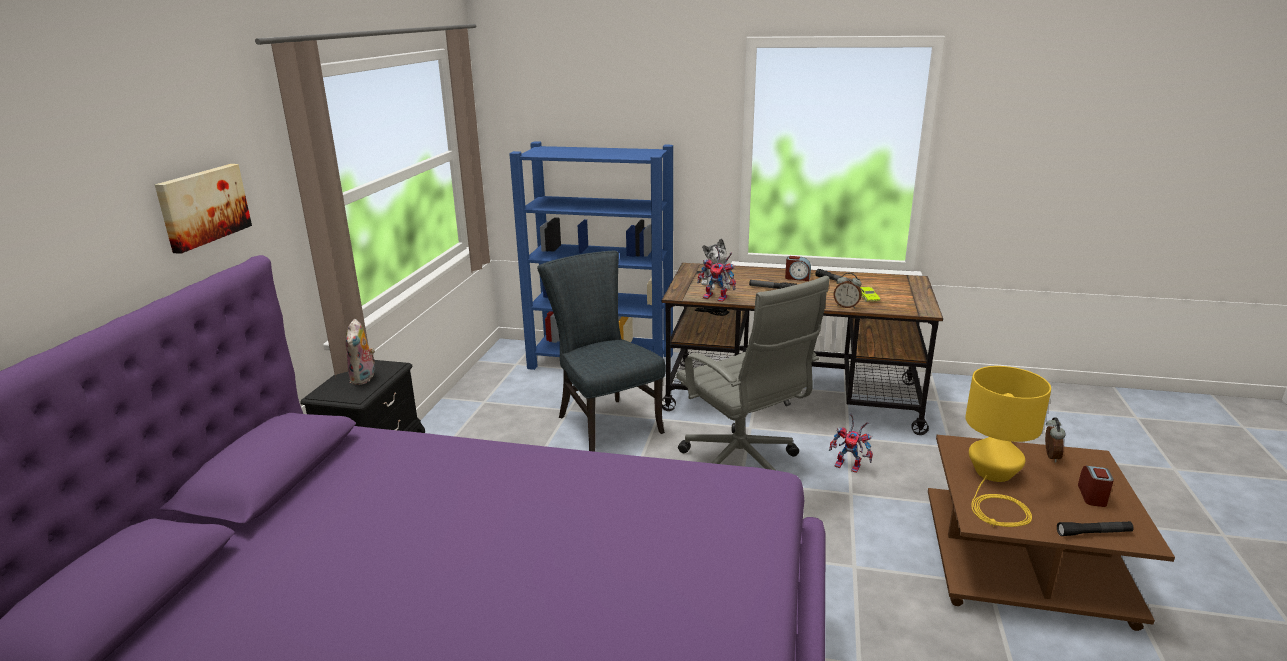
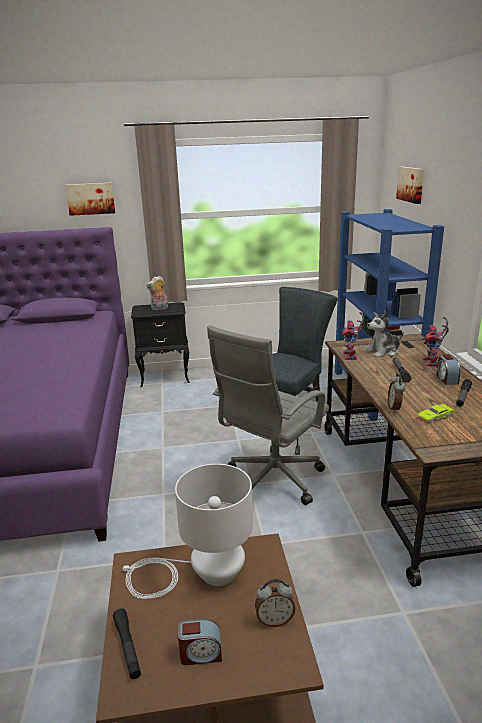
camera: 70 degrees right, 0 degrees up
toy robot [829,413,873,473] -> toy robot moved to [422,317,449,366]
yellow table lamp [965,366,1051,527] -> white table lamp [123,464,253,599]
none -> picture [396,167,424,204]

